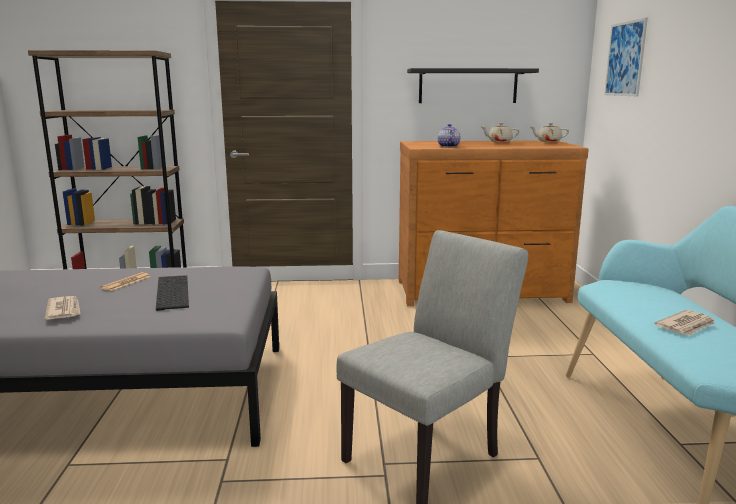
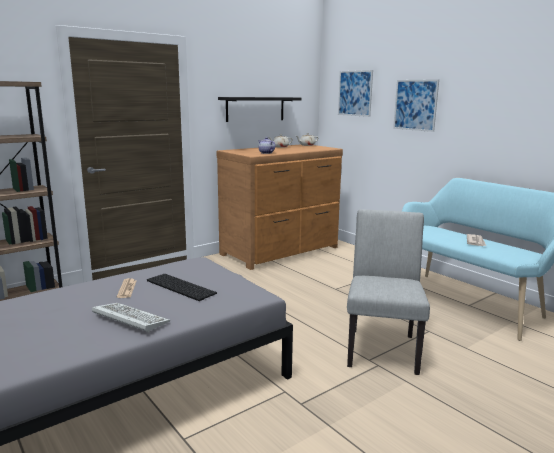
camera: 35 degrees left, 0 degrees up
newspaper [45,296,81,320] -> keyboard [92,303,170,333]
none -> picture [393,79,439,132]

